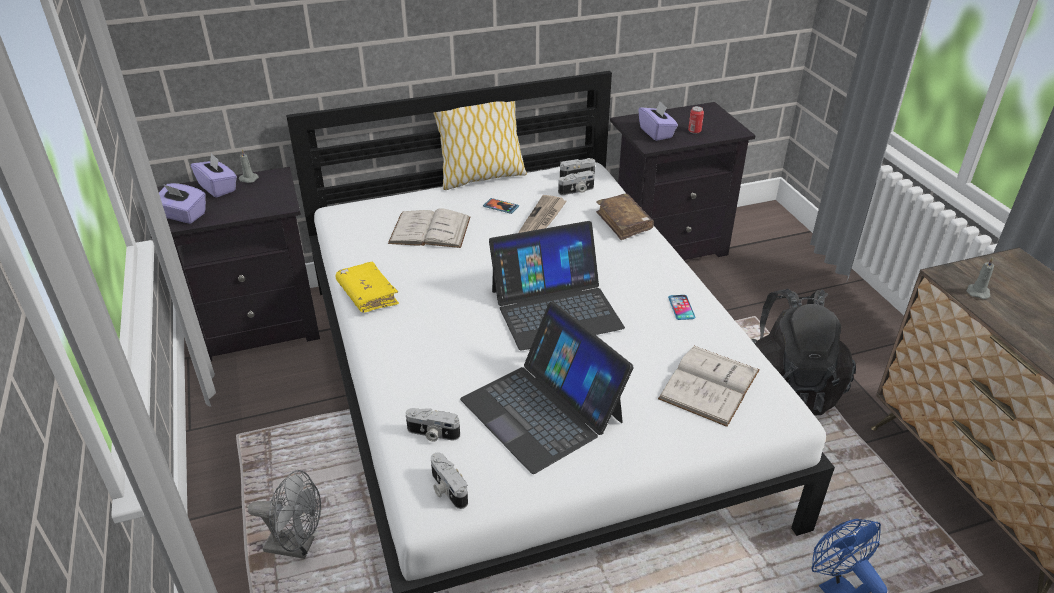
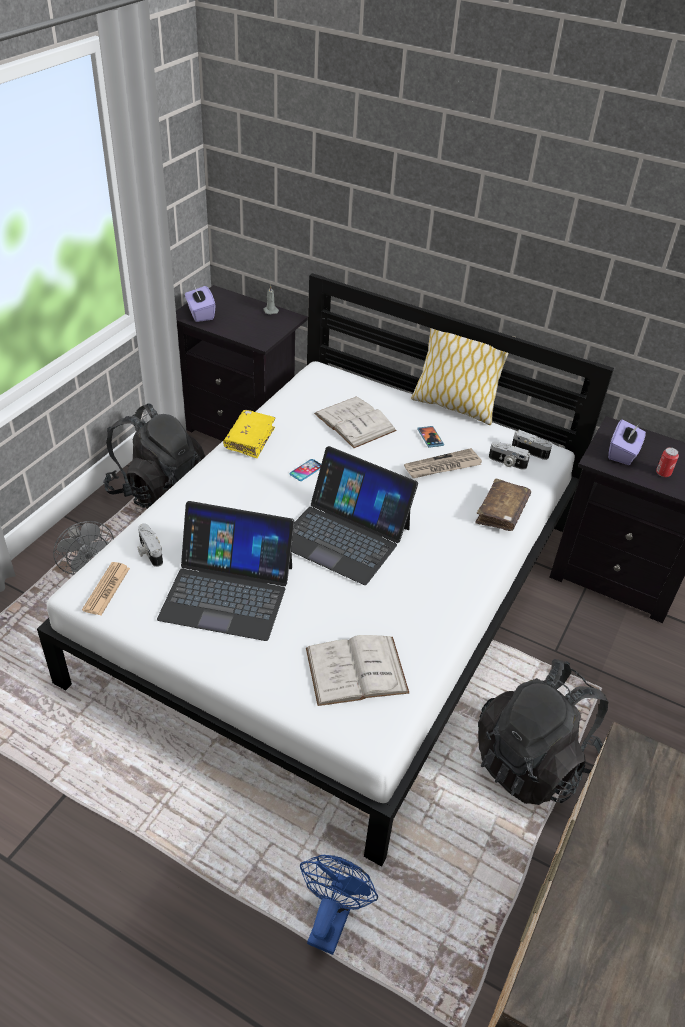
camera: 45 degrees right, 5 degrees up
purple tissue box [191,153,237,198] -> none
camera [431,453,468,509] -> newspaper [82,562,130,615]
laptop [460,302,634,474] -> laptop turned 90 degrees counterclockwise [157,501,295,641]
phone [668,295,695,320] -> phone moved to [290,459,321,481]
grey candle [967,257,994,299] -> none
none -> black backpack [103,403,205,509]

